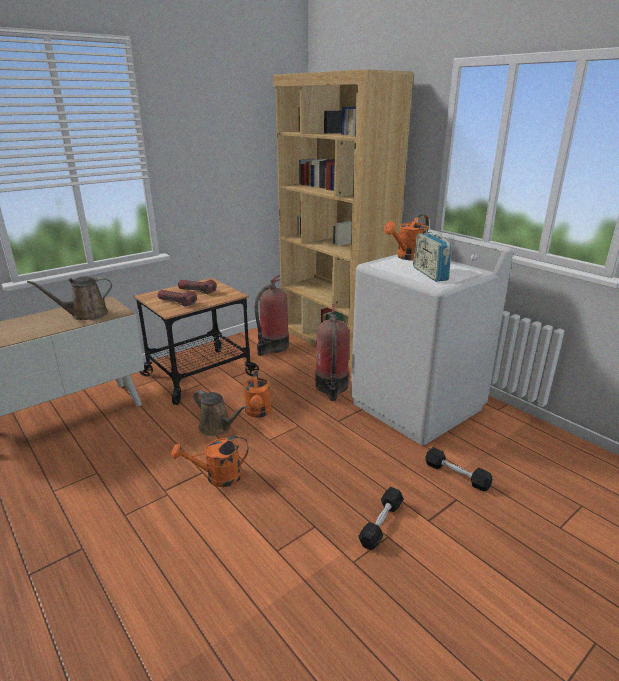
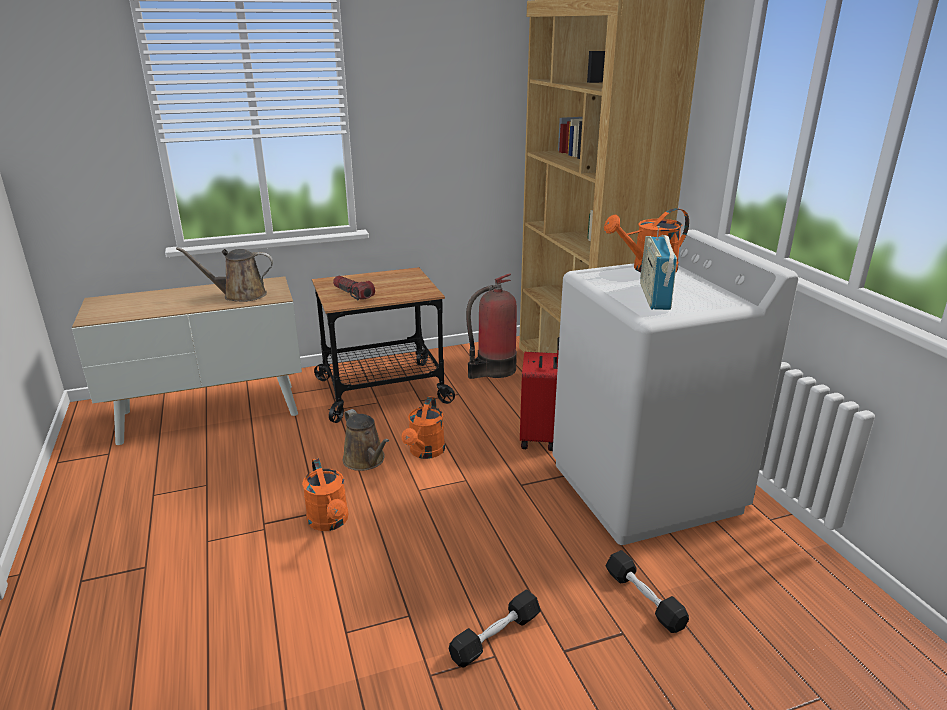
camera: 20 degrees right, 0 degrees up
orange watering can [171,435,249,487] -> orange watering can turned 120 degrees counterclockwise [302,458,348,531]
flashlight [178,279,217,294] -> none
fire extinguisher [315,304,349,401] -> red suitcase [520,337,559,451]

